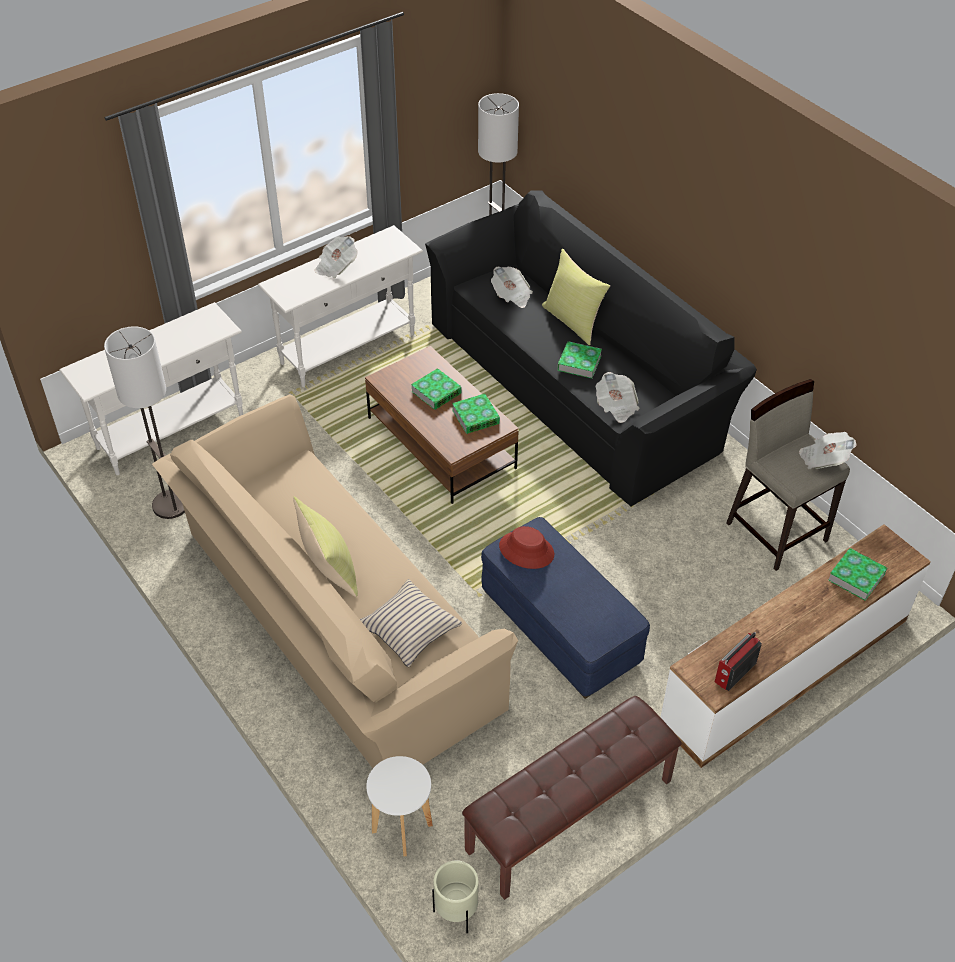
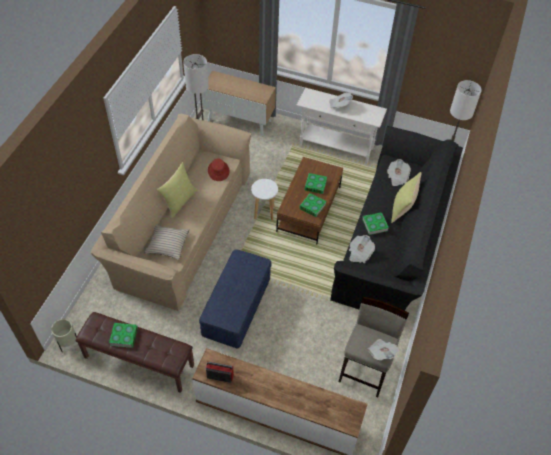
camera: 55 degrees right, 5 degrees up
white console table [59,302,243,475] -> cabinet [202,71,276,136]
white stool [366,756,433,857] -> white stool moved to [251,179,278,220]
red hat [499,526,554,569] -> red hat moved to [208,158,229,181]
book [828,548,887,601] -> book moved to [109,323,138,348]

